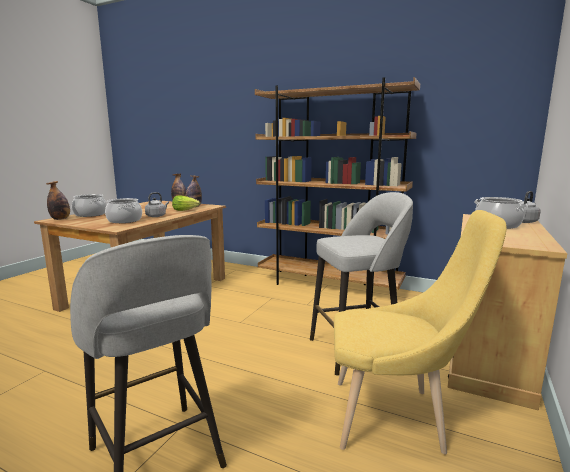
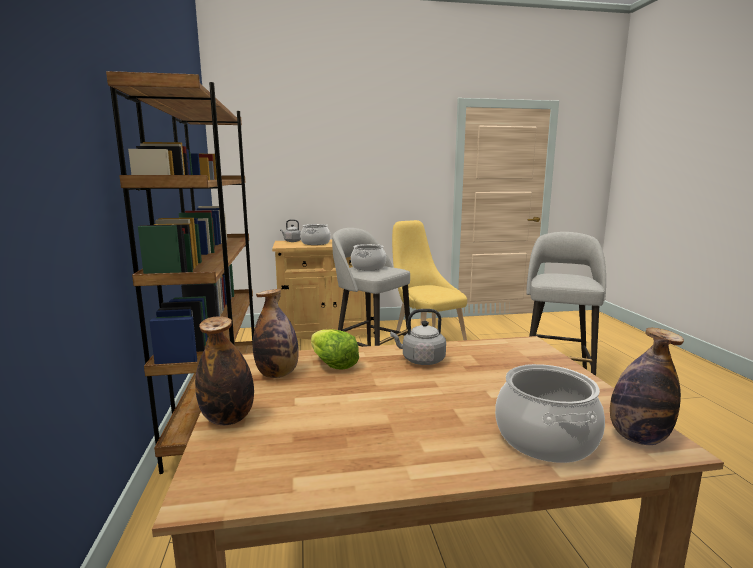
camera: 125 degrees left, 0 degrees up
cooking pot [105,198,142,223] -> cooking pot moved to [351,244,386,270]

